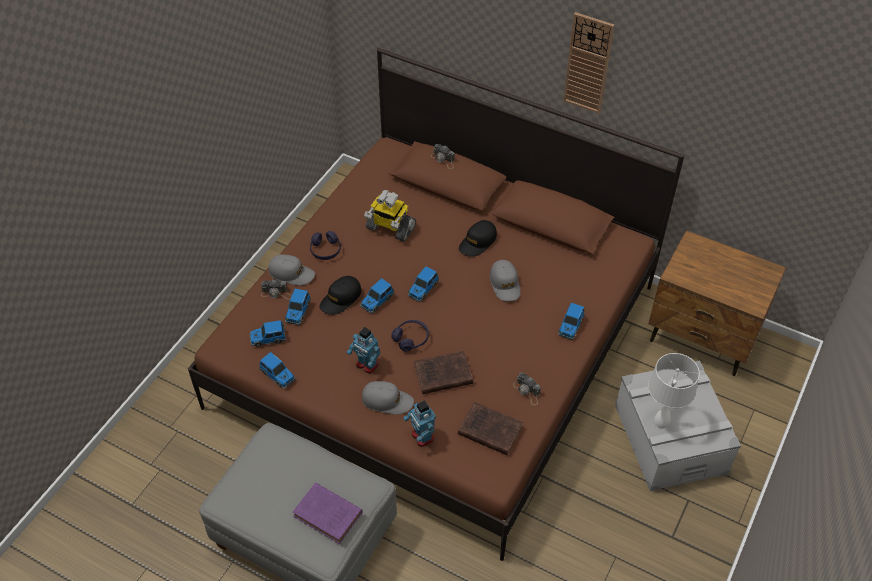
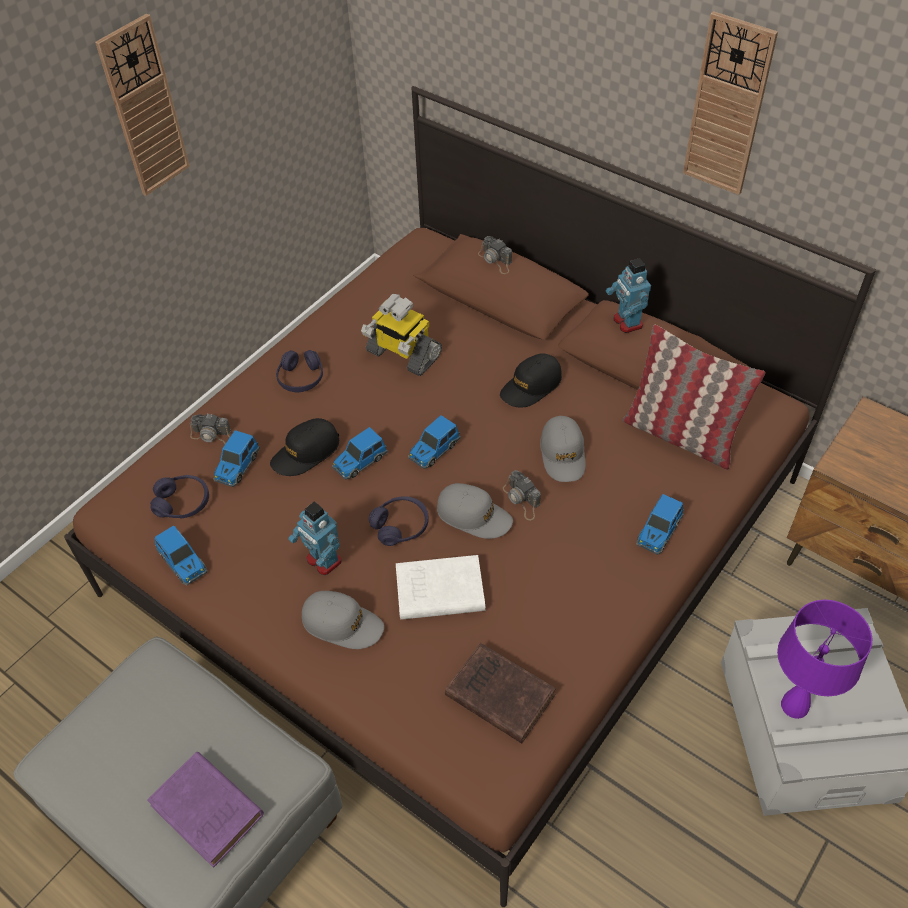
camera: 10 degrees right, 0 degrees up
toy car [250,320,286,347] -> purple headphones [150,475,209,519]
grey cap [269,254,315,286] -> grey cap moved to [437,483,513,539]
toy robot [403,400,436,447] -> toy robot moved to [606,258,651,333]
brown book [414,351,473,394] -> white book [396,555,485,620]
camera [513,372,541,405] -> camera moved to [503,470,541,520]
white table lamp [648,353,700,428] -> purple table lamp [777,600,872,719]
none -> wall clock [95,14,190,196]
none -> pillow [622,325,765,470]

